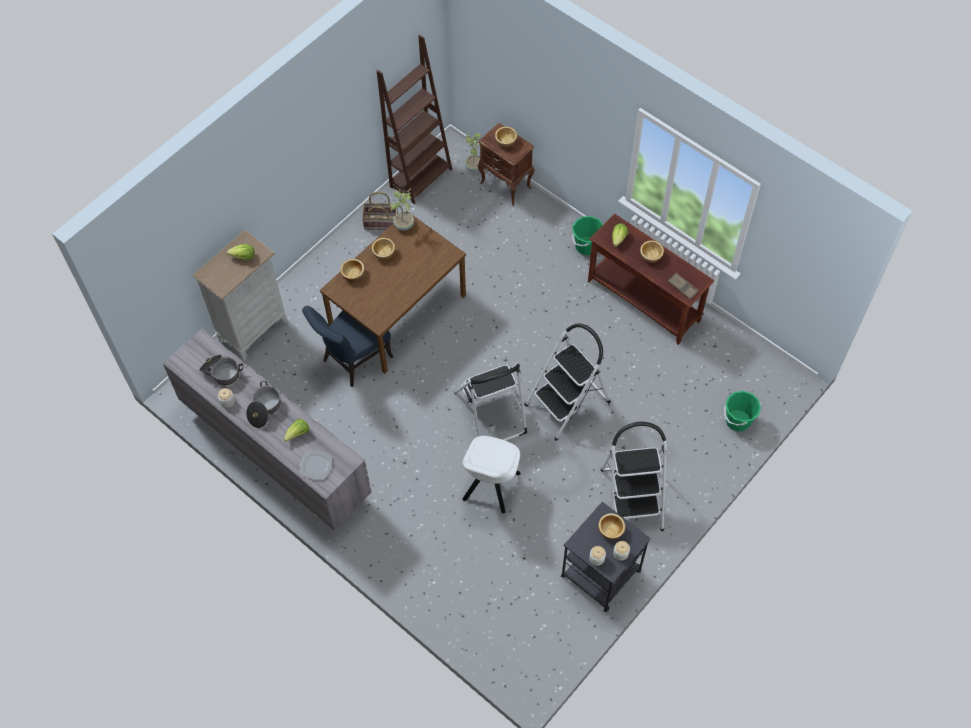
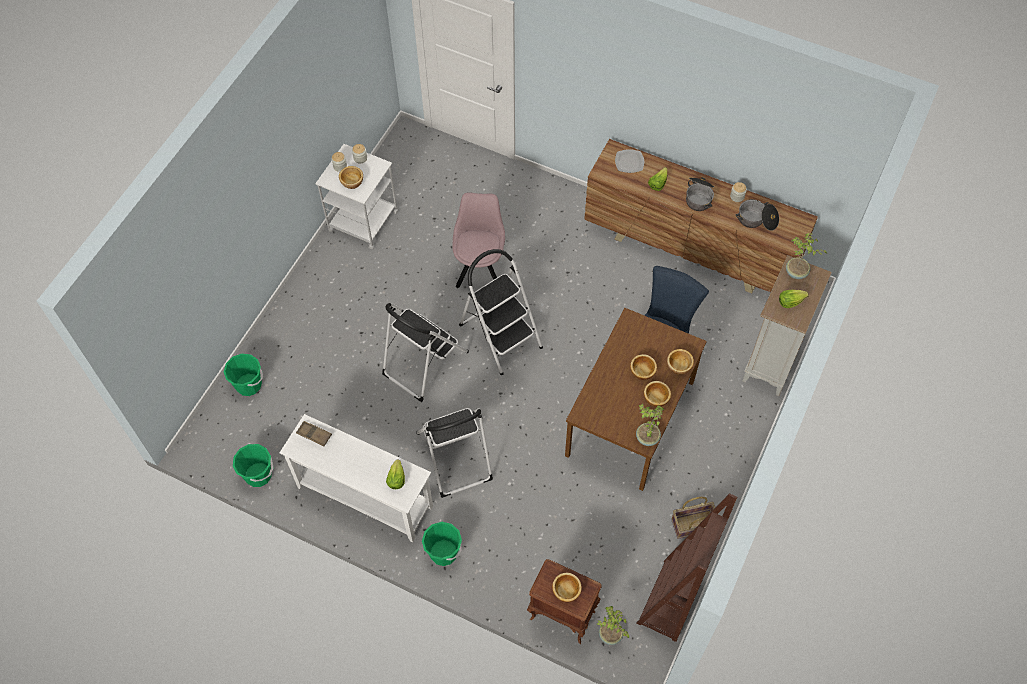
camera: 165 degrees right, 0 degrees up
grey cabinet [163,328,372,530] -> brown cabinet [584,139,818,293]
white chair [462,436,521,514] -> pink chair [453,192,505,288]
black cart [561,502,651,612] -> white cart [315,144,398,249]
brown console table [588,213,714,345] -> white console table [280,414,433,543]
step ladder [601,422,667,531] -> step ladder moved to [416,408,493,498]
bowl [640,240,664,263] -> bowl moved to [630,354,657,380]
none -> green bucket [233,444,274,487]
none -> potted plant [786,233,827,279]

